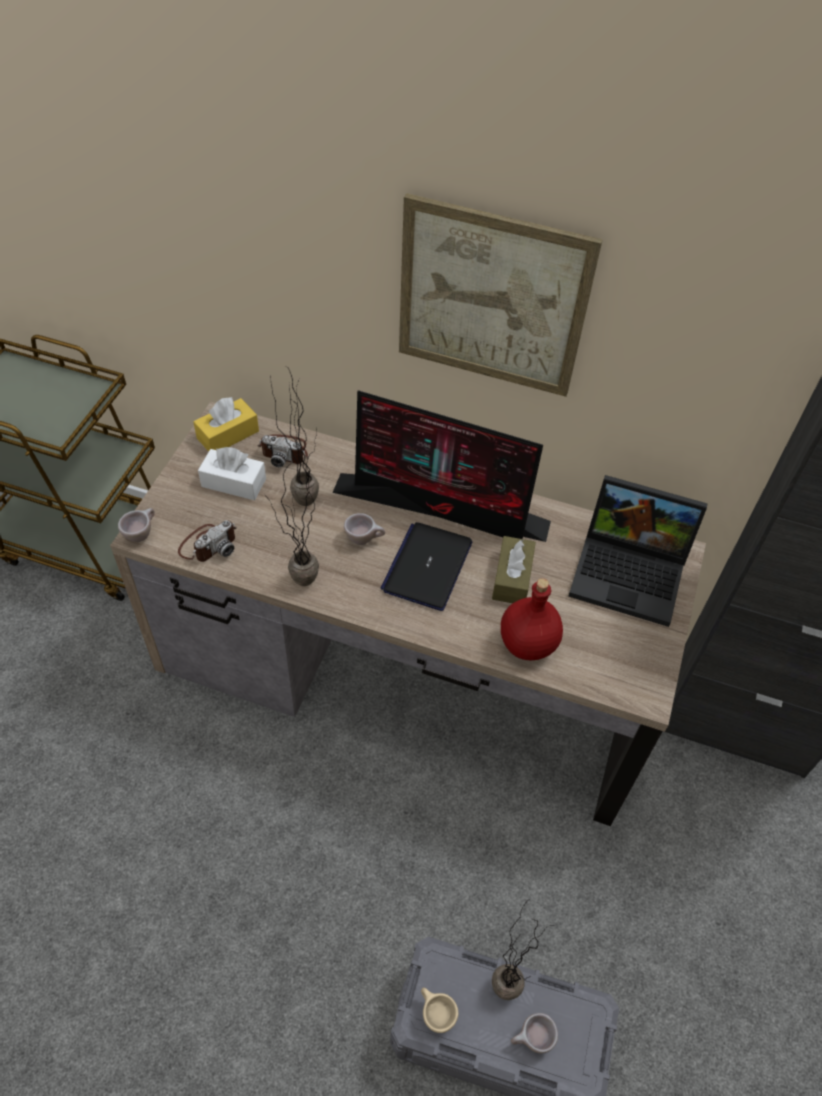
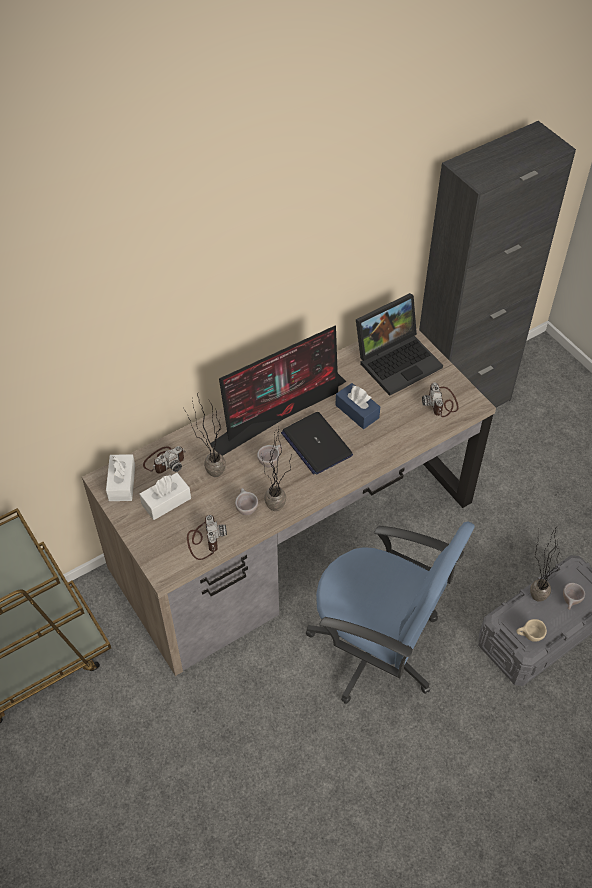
camera: 50 degrees left, 0 degrees up
beige cup [118,508,155,542] -> beige cup moved to [235,488,258,515]
yellow tissue box [193,397,259,452] -> white tissue box [106,454,135,501]
picture [399,193,603,397] -> none
brown tissue box [492,536,536,603] -> blue tissue box [335,383,380,429]
red bottle [501,578,563,660] -> none
none -> blue office chair [305,522,475,704]
none -> camera [422,382,459,417]

